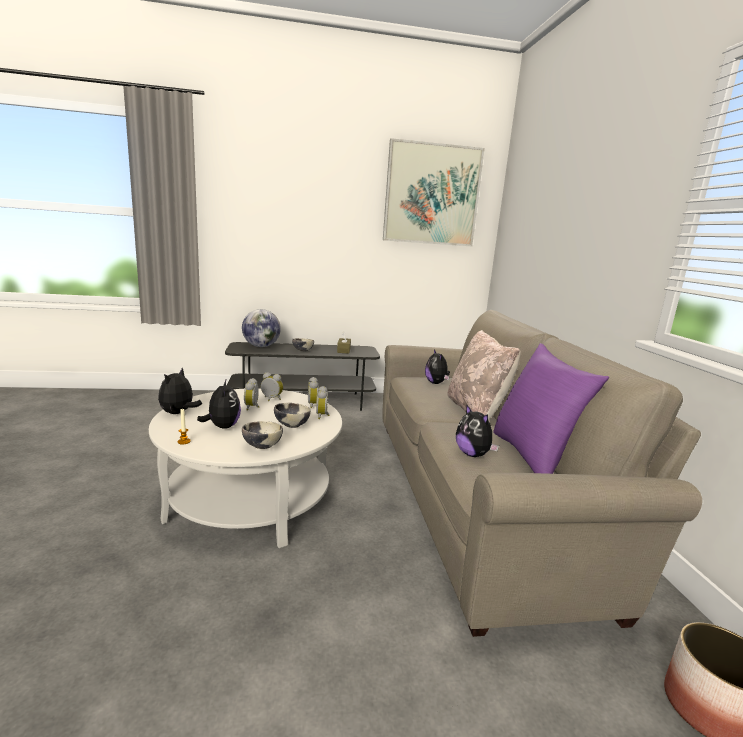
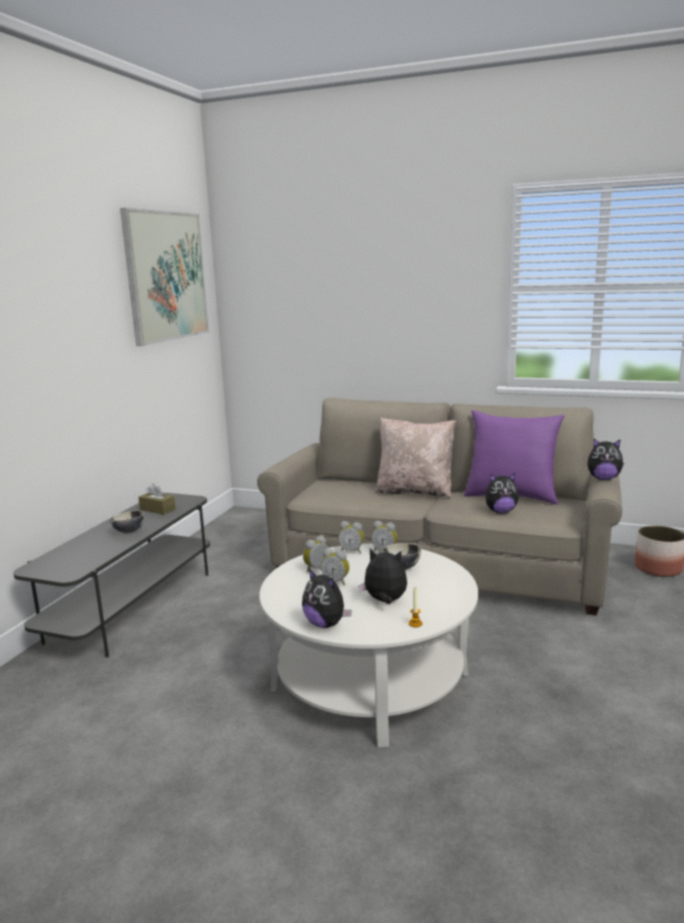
camera: 60 degrees left, 0 degrees up
globe [242,309,281,347] -> none
bowl [242,421,283,449] -> none
plush toy [425,349,450,384] -> plush toy moved to [587,439,624,480]

